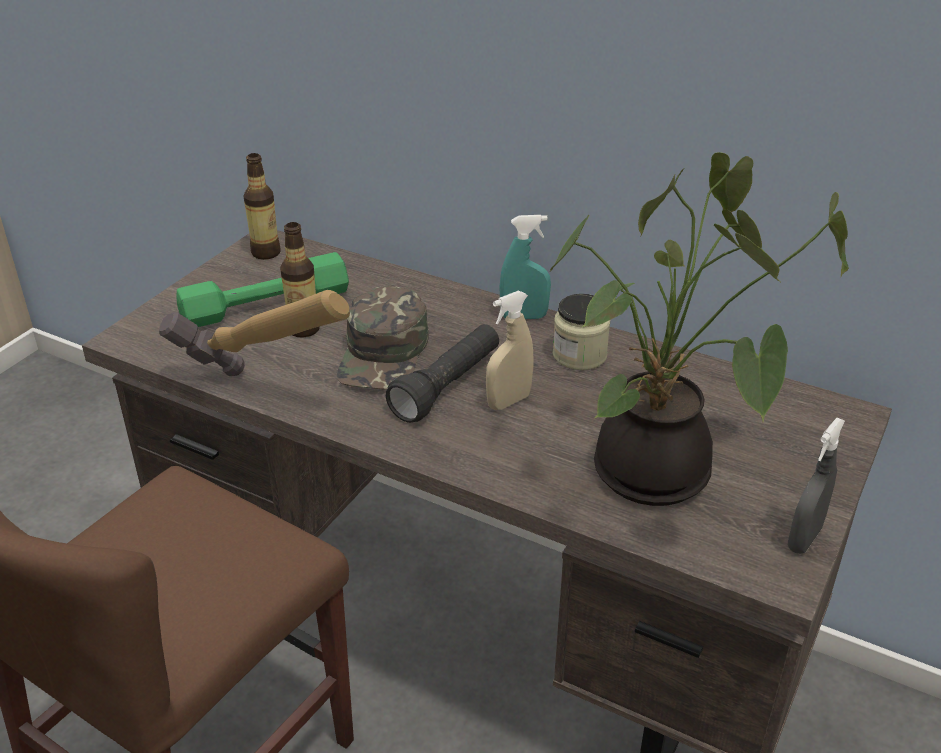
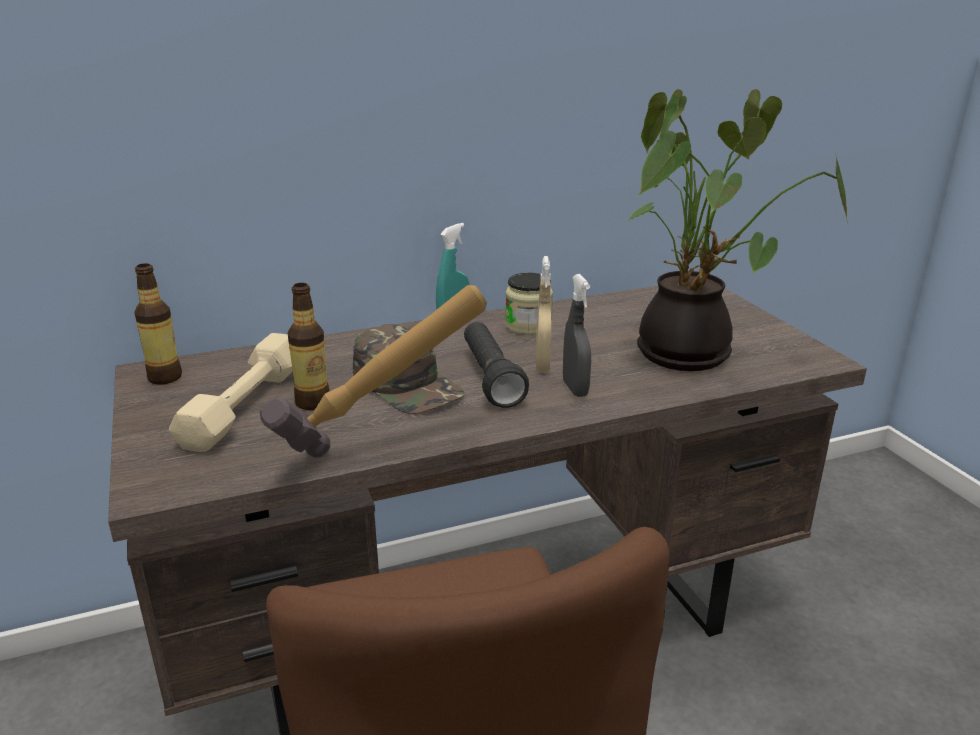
camera: 50 degrees left, 10 degrees down
green dumbbell [177,252,349,327] -> beige dumbbell [169,333,293,452]
grey spray bottle [788,418,845,554] -> grey spray bottle moved to [563,274,591,397]

